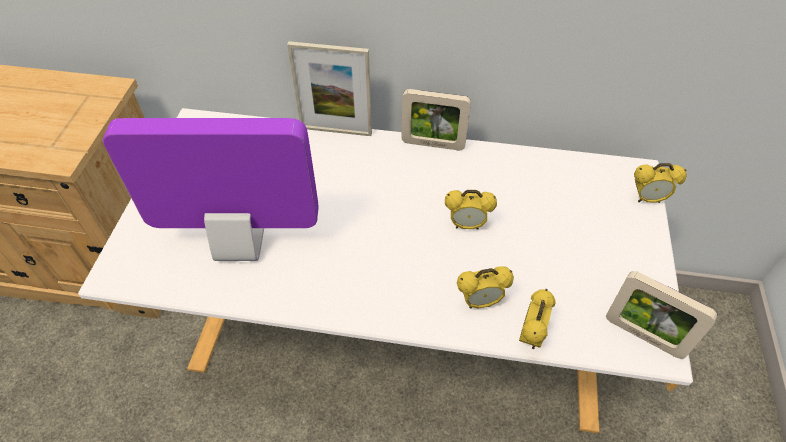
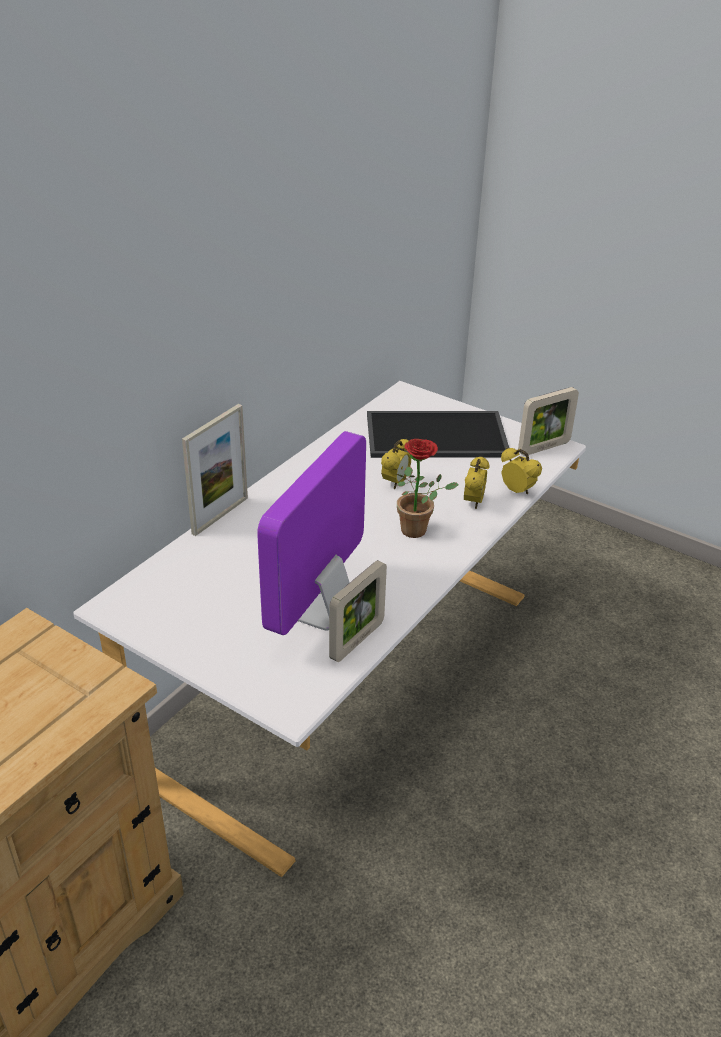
camera: 65 degrees left, 15 degrees down
picture frame [402,89,471,150] -> picture frame moved to [329,560,387,662]
alarm clock [634,163,687,203] -> none
none -> tray [367,411,509,458]
none -> potted plant [396,439,459,538]

